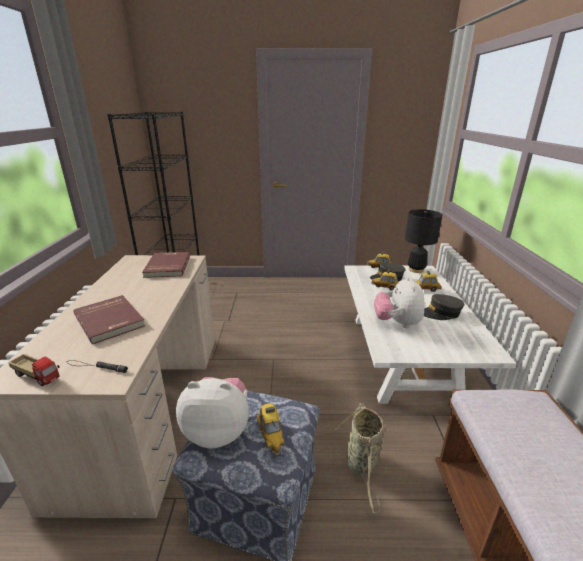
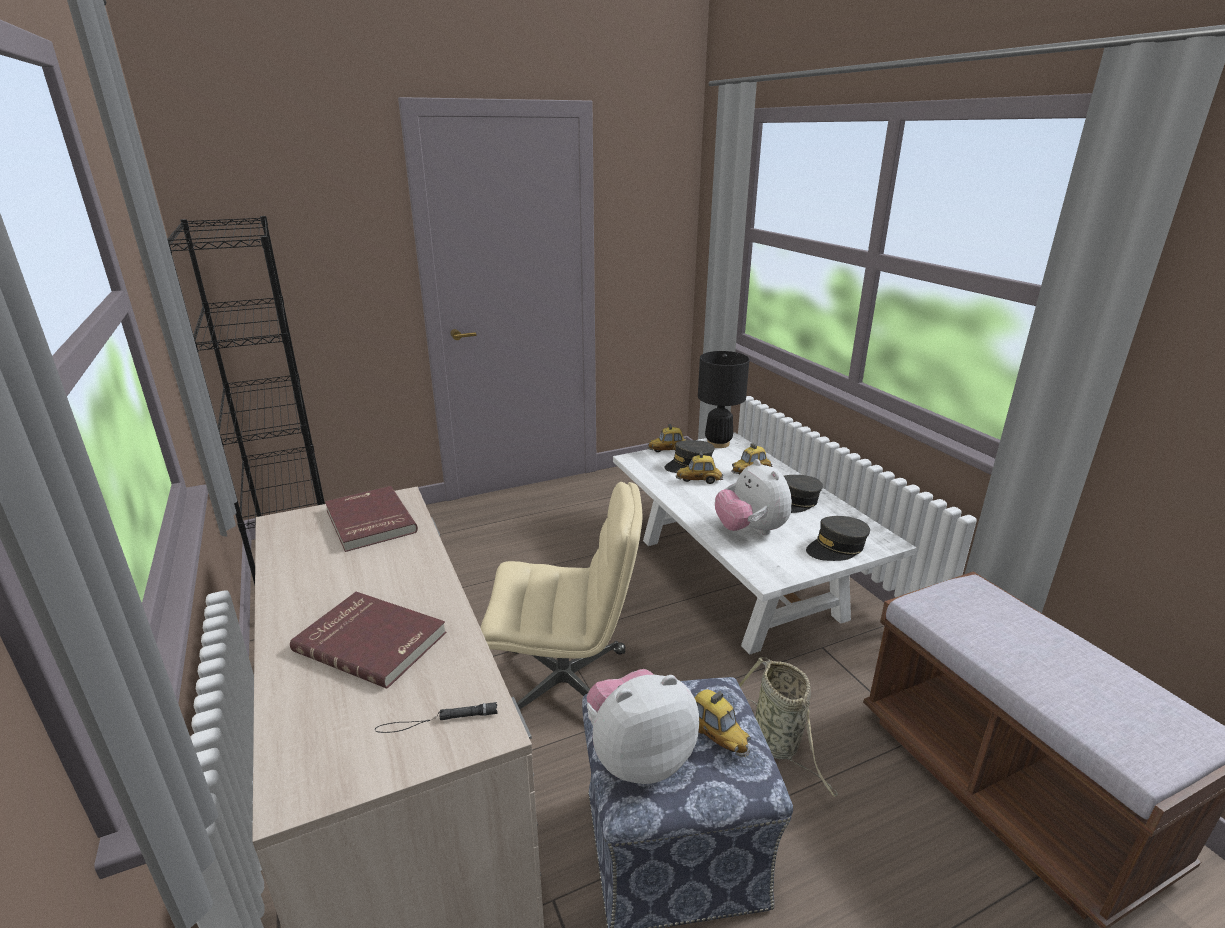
camera: 25 degrees left, 0 degrees up
toy truck [8,354,59,386] -> none
none -> beige office chair [481,482,642,709]
none -> grey cap [806,516,870,561]

